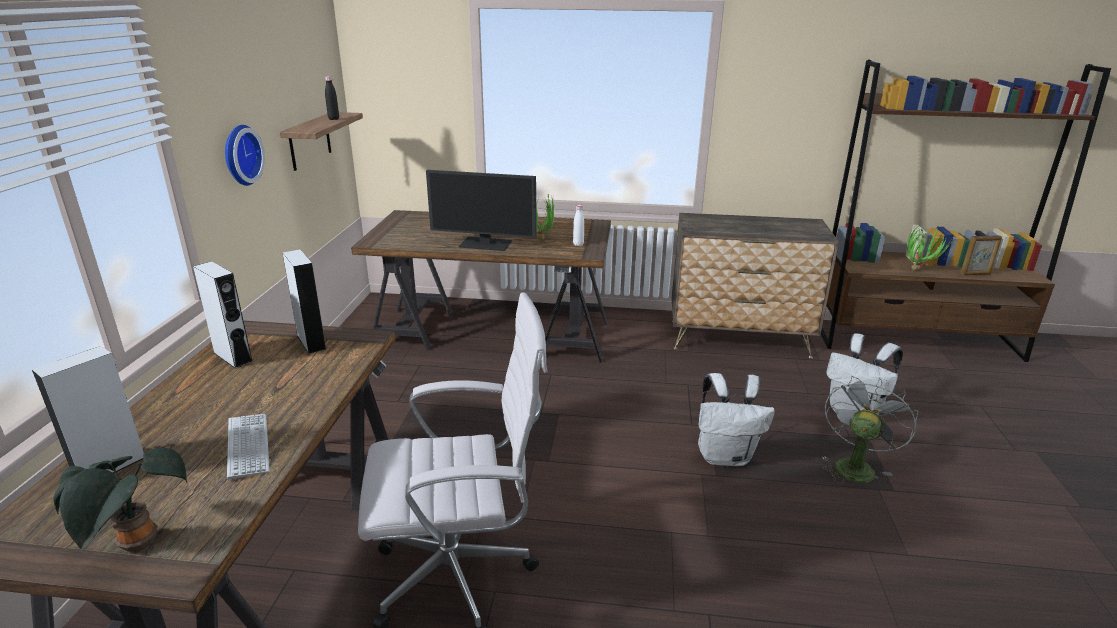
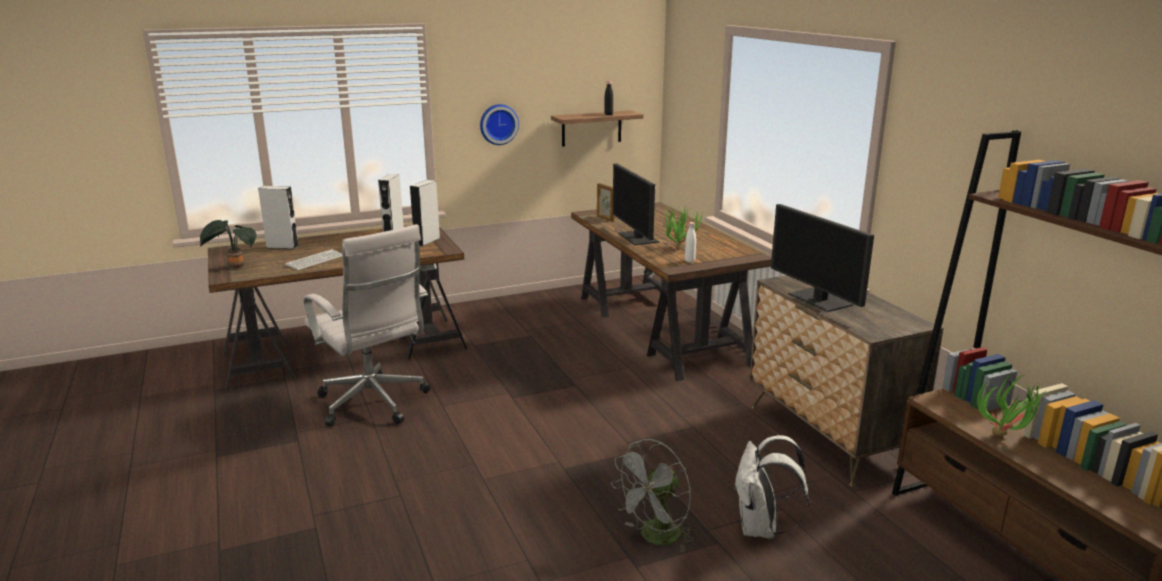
camera: 60 degrees right, 5 degrees down
white backpack [698,373,775,466] -> none
grey fan [822,376,918,484] -> grey fan turned 135 degrees clockwise [611,439,694,552]
picture frame [960,235,1002,275] -> picture frame moved to [597,183,615,222]
none -> monitor [771,204,874,312]

